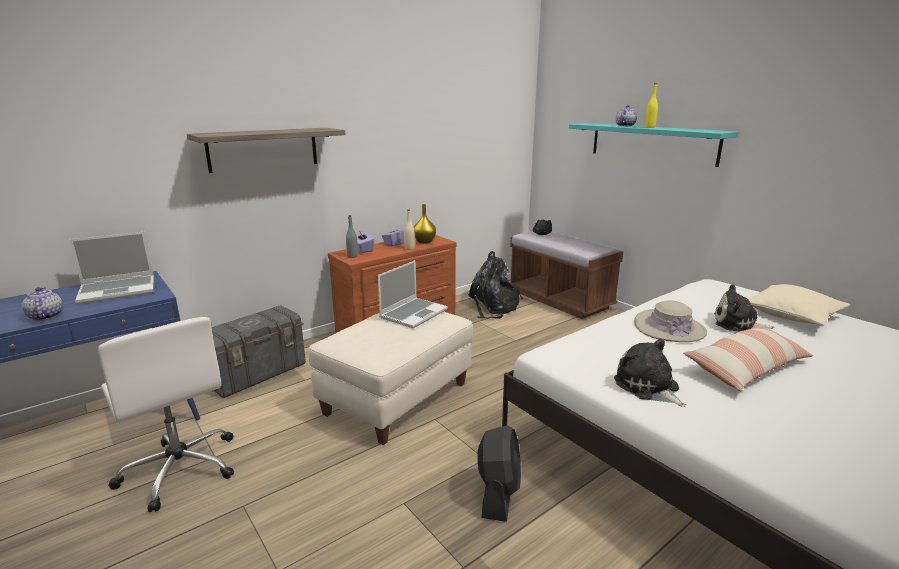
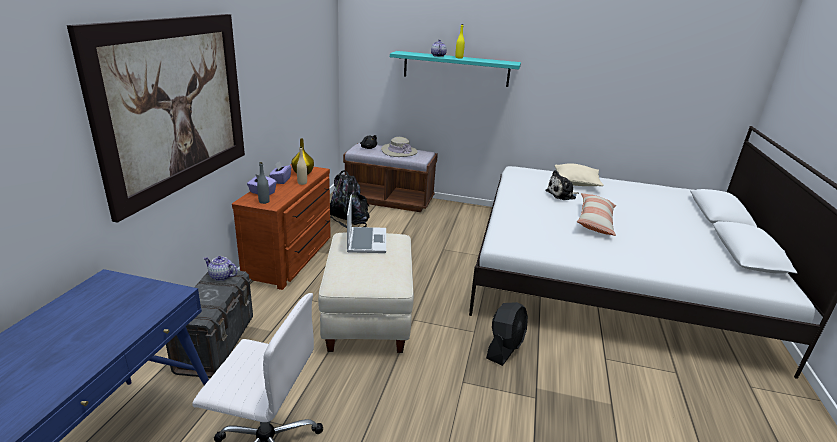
camera: 40 degrees left, 5 degrees up
teapot [22,287,63,321] -> teapot moved to [203,256,238,281]
laptop [69,232,154,304] -> none
shelf [187,128,346,173] -> picture [67,14,245,223]
black fan [477,426,521,522] -> black fan turned 60 degrees clockwise [486,302,528,366]
plush toy [614,338,687,407] -> none
beige hat [634,300,707,342] -> beige hat moved to [381,137,418,157]

